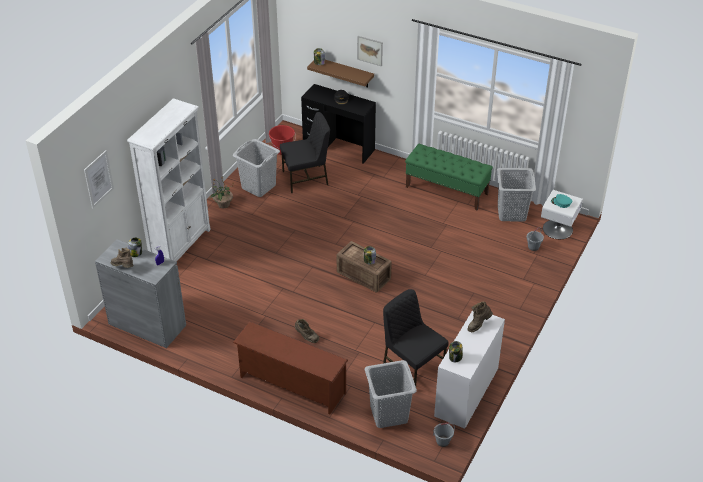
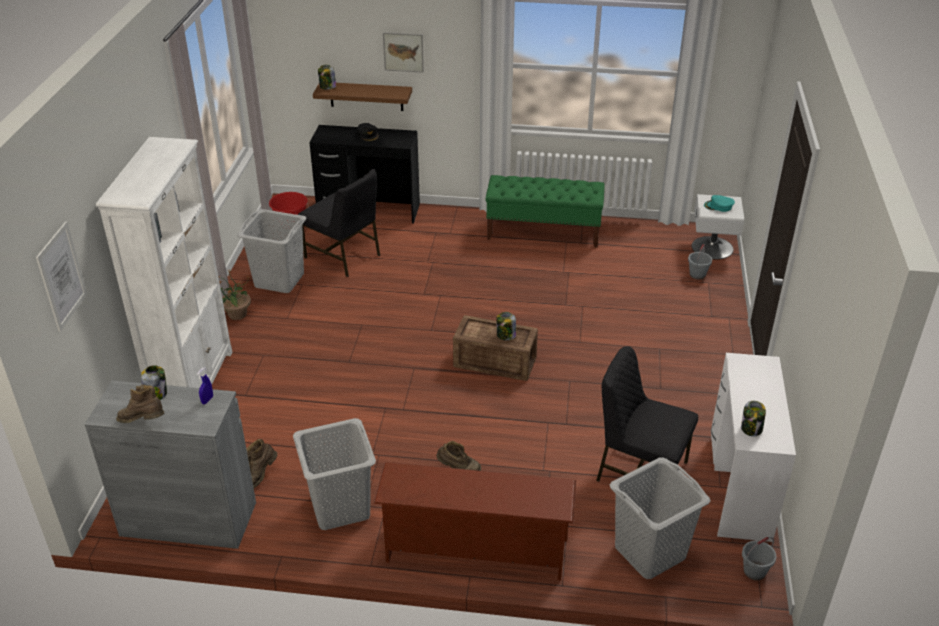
camera: 20 degrees left, 5 degrees down
black chair [280,112,330,193] -> black chair turned 75 degrees clockwise [298,169,380,277]
brown boot [467,301,493,332] -> brown boot moved to [246,439,277,488]
grey laundry basket [497,168,536,221] -> grey laundry basket moved to [293,418,376,530]

